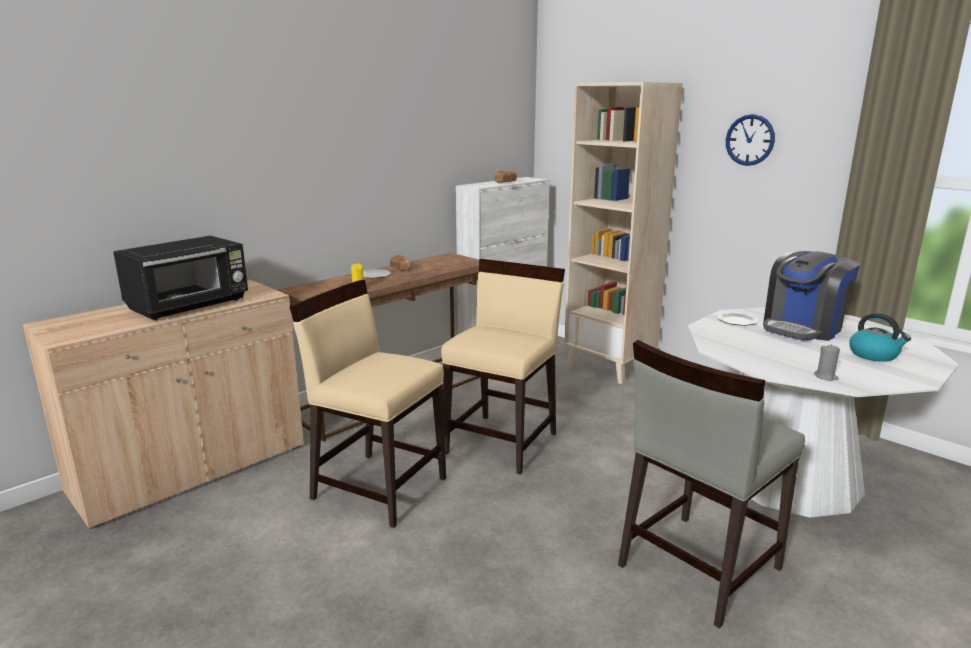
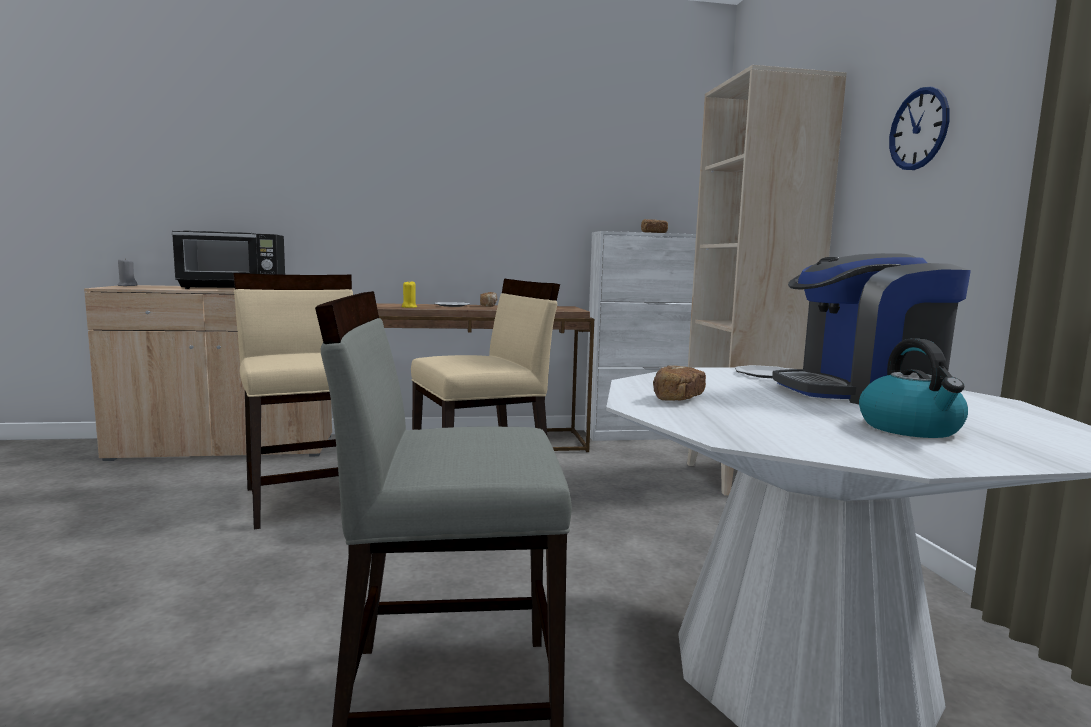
camera: 35 degrees right, 10 degrees down
grey candle [814,344,840,381] -> grey candle moved to [118,258,138,286]
none -> bread [653,365,706,401]

